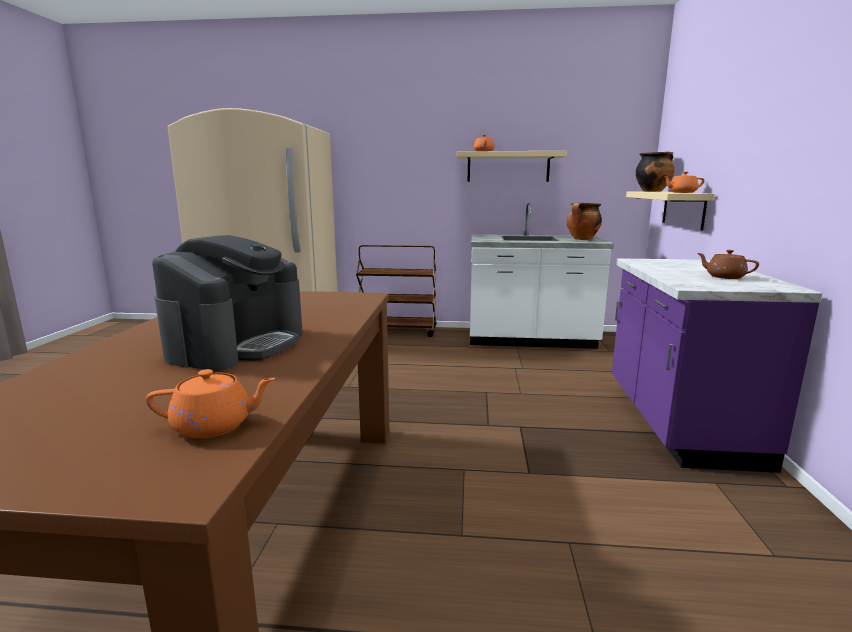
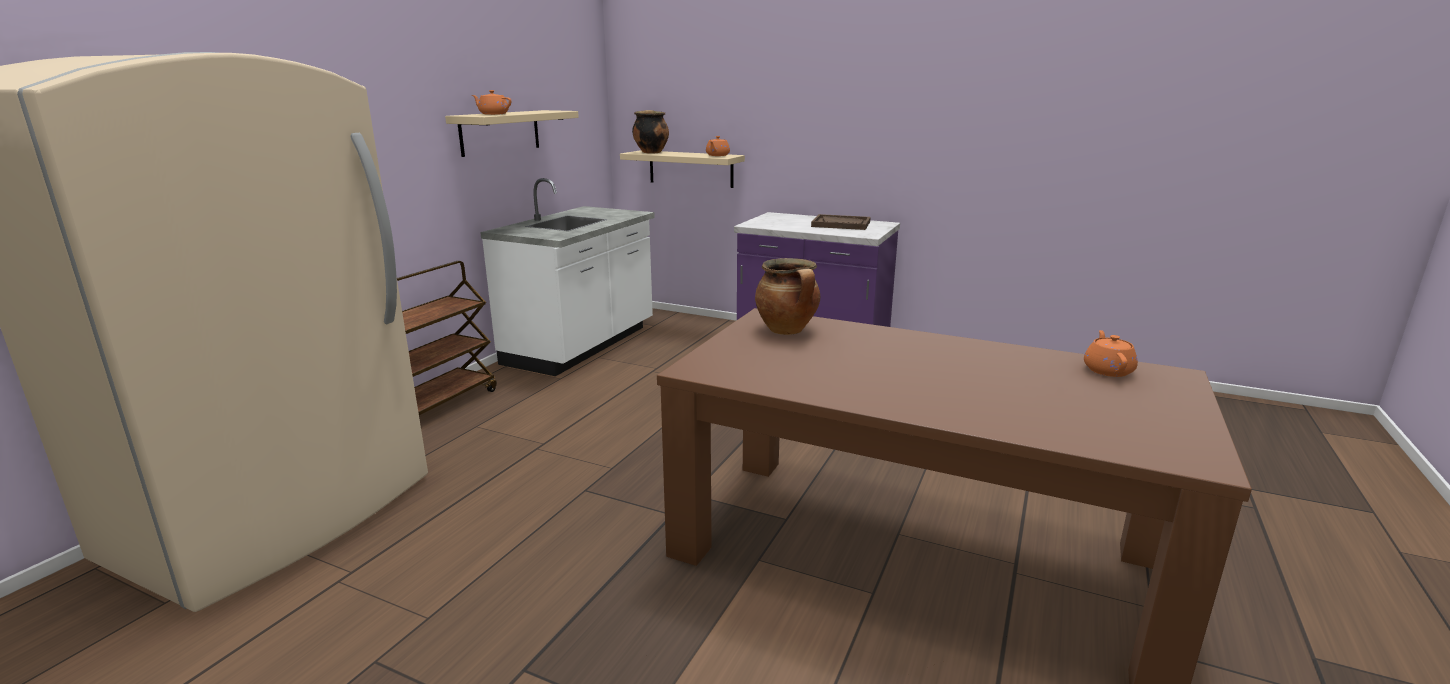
camera: 70 degrees left, 5 degrees up
coffee machine [152,235,303,371] -> none
cooking pot [567,202,602,240] -> cooking pot moved to [755,258,820,335]
brown teapot [697,250,759,279] -> brown tray [811,214,871,230]

